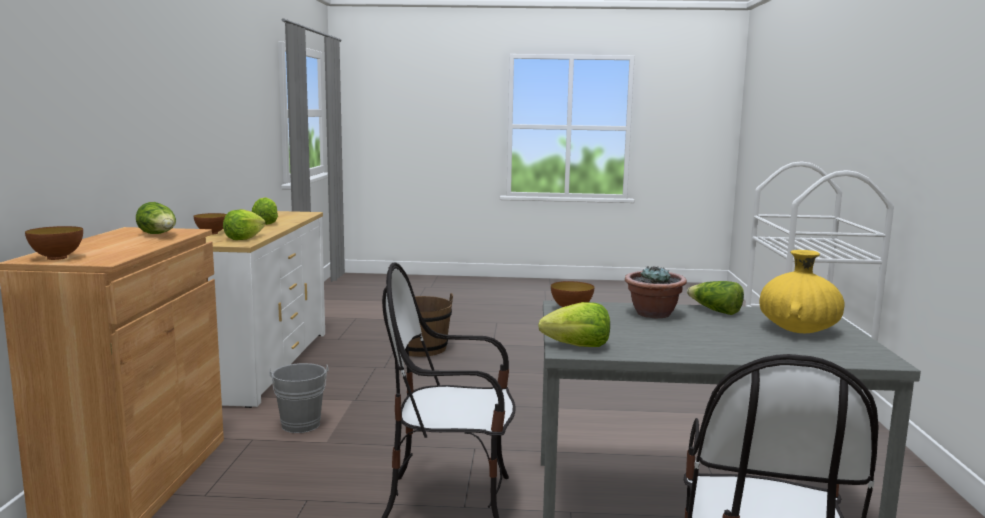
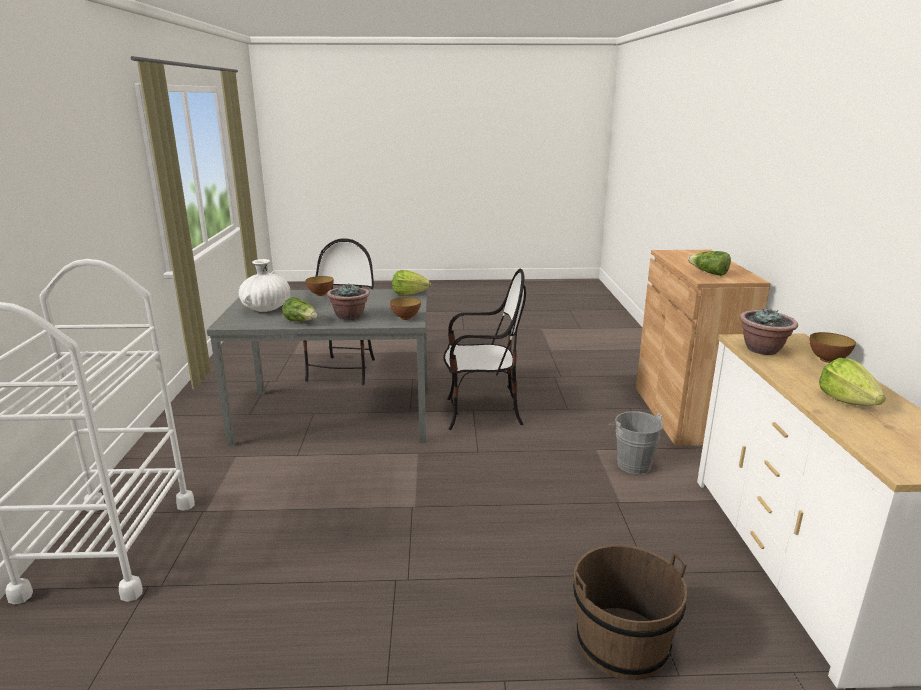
camera: 175 degrees right, 10 degrees up
bowl [25,226,83,260] -> bowl moved to [306,276,334,296]
lettuce [223,209,265,240] -> potted plant [740,309,798,355]
yellow vase [759,250,845,333] -> white vase [239,259,291,312]

